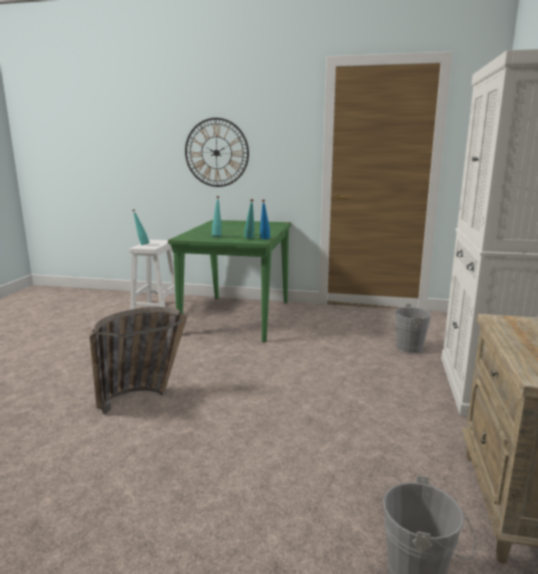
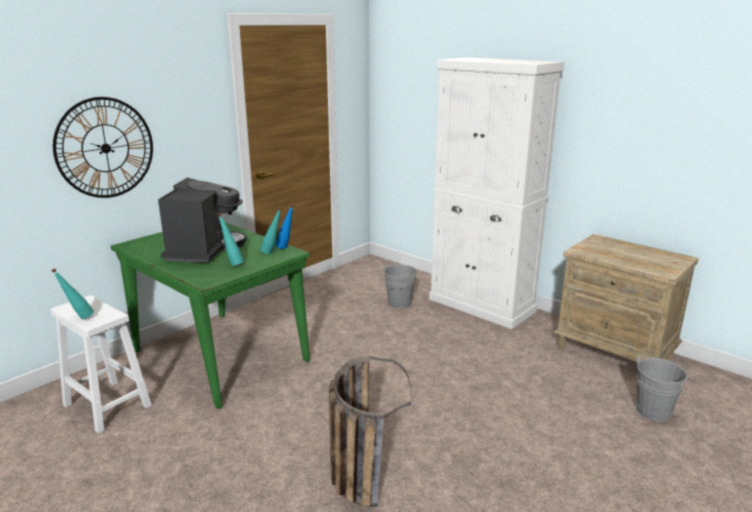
camera: 60 degrees left, 5 degrees up
none -> coffee machine [158,178,247,263]

